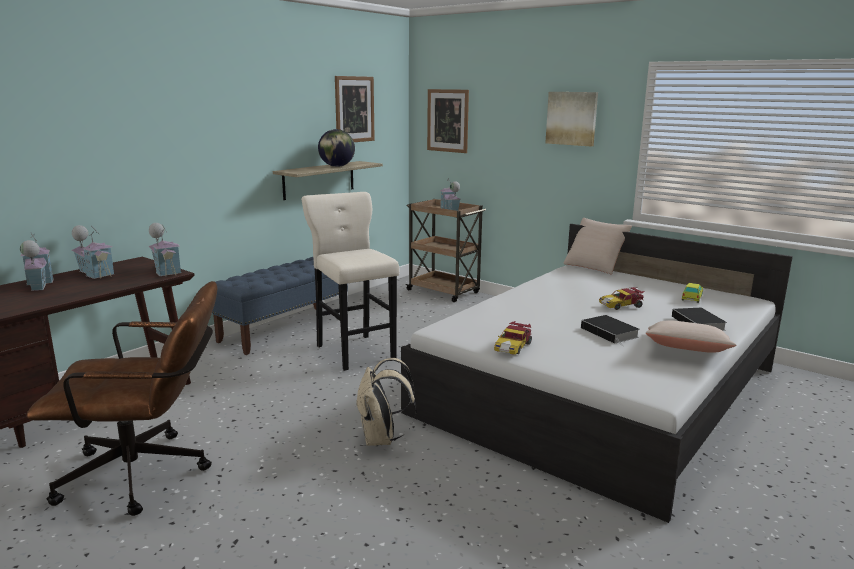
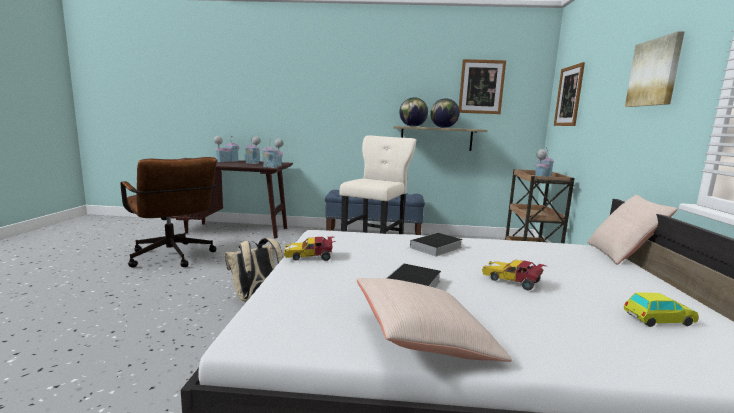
camera: 55 degrees right, 5 degrees down
book [672,308,727,331] -> book moved to [406,233,463,256]
none -> globe [400,97,428,127]

